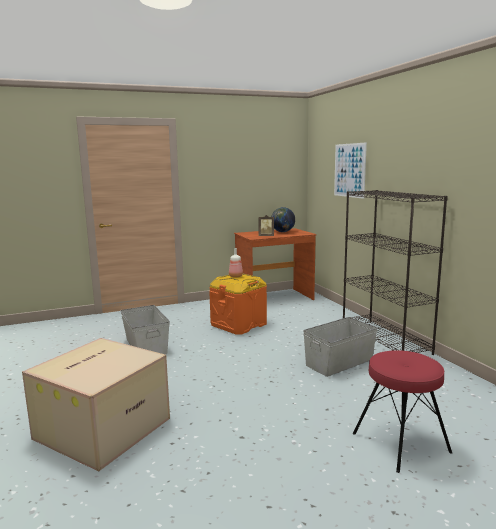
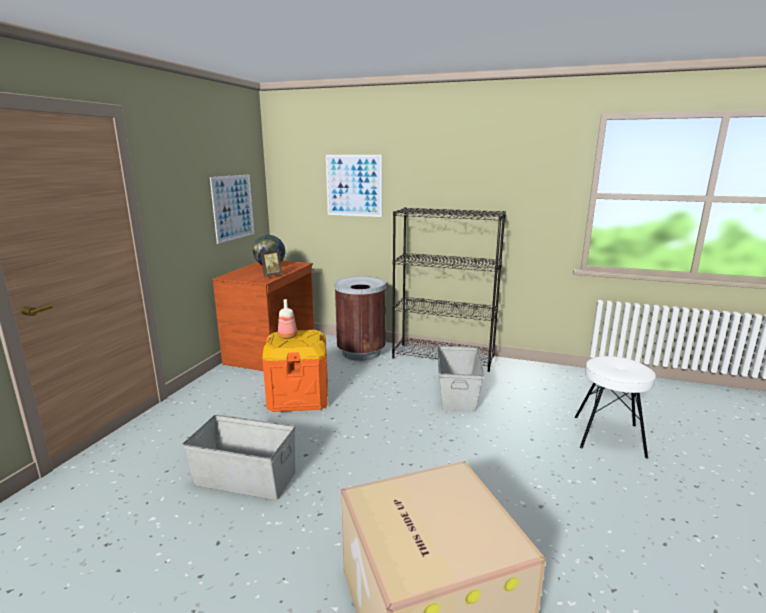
camera: 50 degrees left, 5 degrees up
red stool [353,350,452,473] -> white stool [575,356,656,459]
none -> picture [210,174,254,244]
none -> brown trash can [335,276,386,361]

